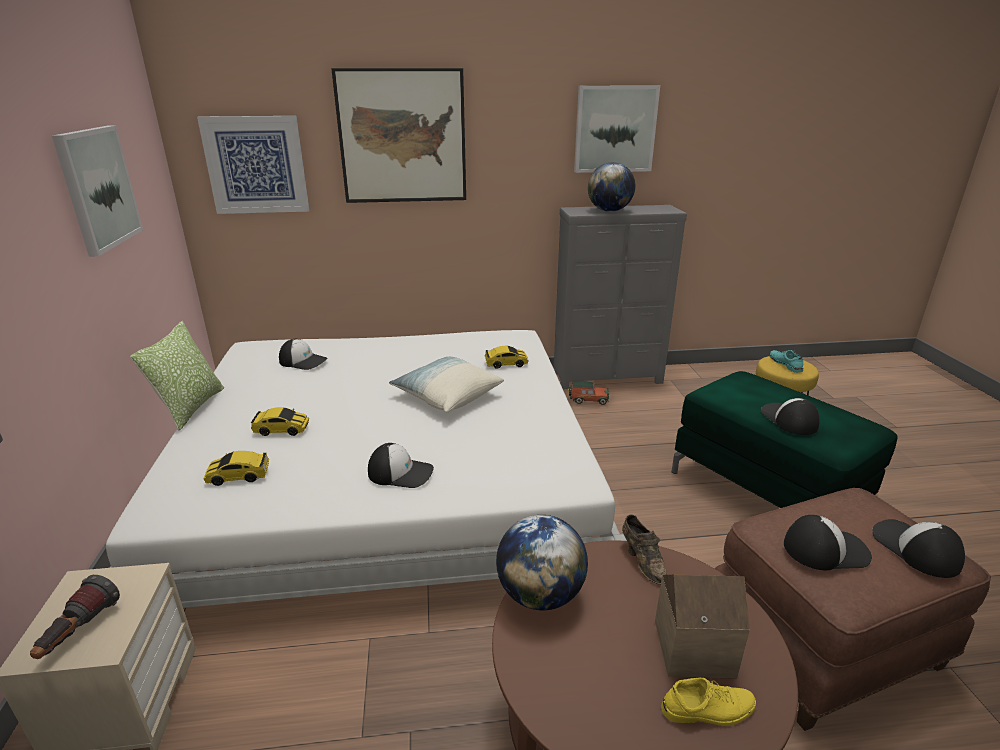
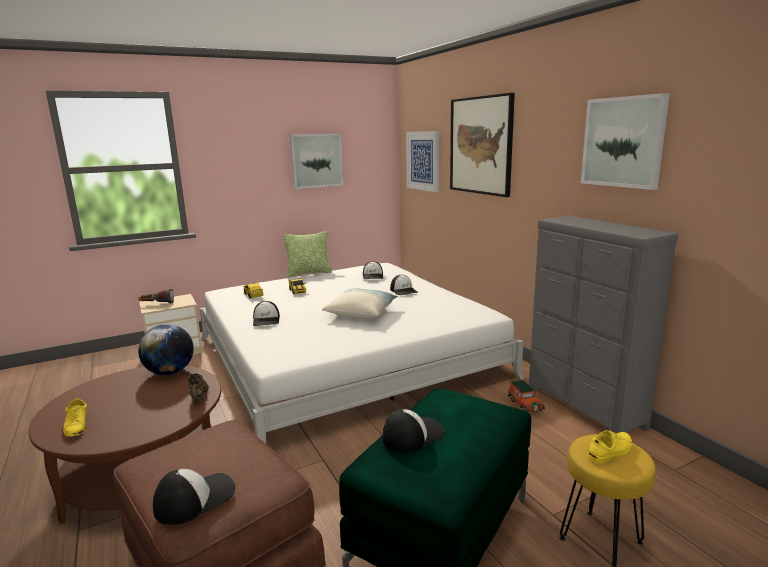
camera: 70 degrees right, 10 degrees down
toy car [485,346,528,369] -> none
globe [588,162,635,212] -> none
brown shoe [622,514,667,585] -> brown shoe turned 120 degrees clockwise [188,373,209,404]
toy house [655,575,750,679] -> none
turquoise shoe [769,350,803,373] -> yellow shoe [588,430,632,463]
cap [784,515,872,570] -> cap moved to [390,275,418,295]

